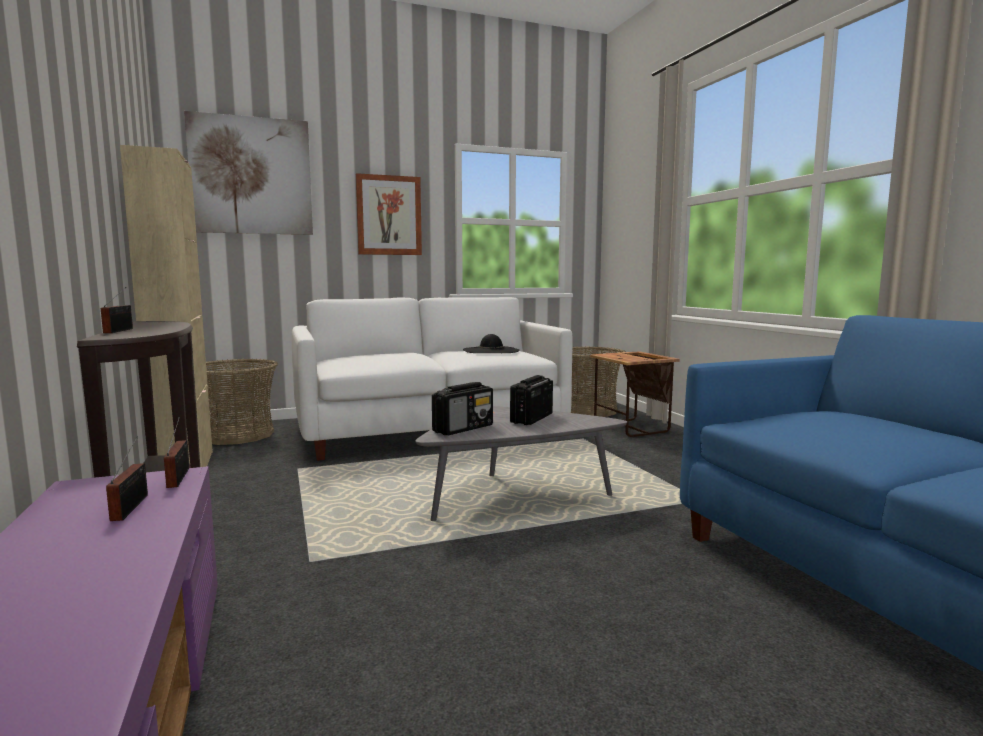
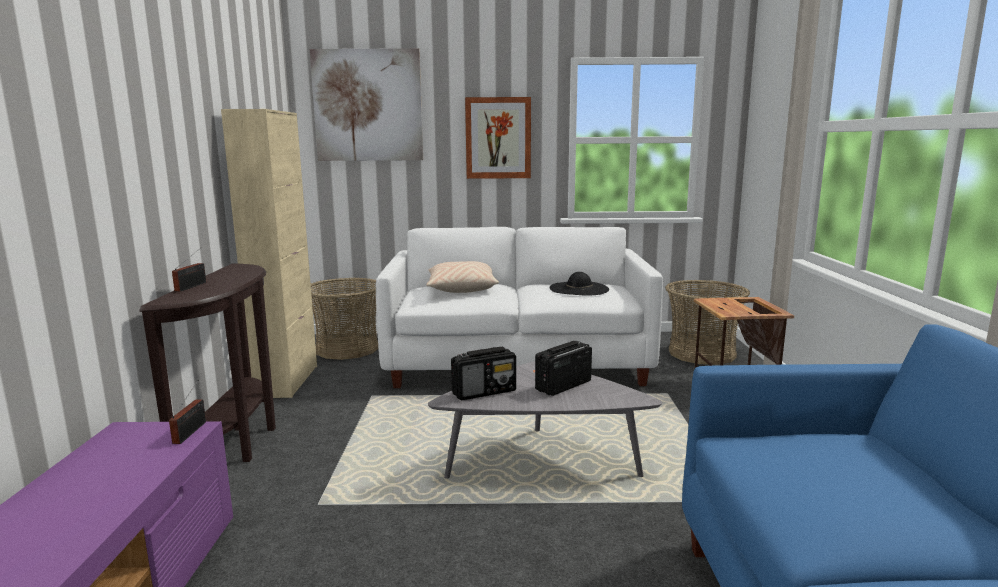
camera: 20 degrees right, 5 degrees up
radio [106,437,148,521] -> none
none -> beige pillow [426,261,499,293]

